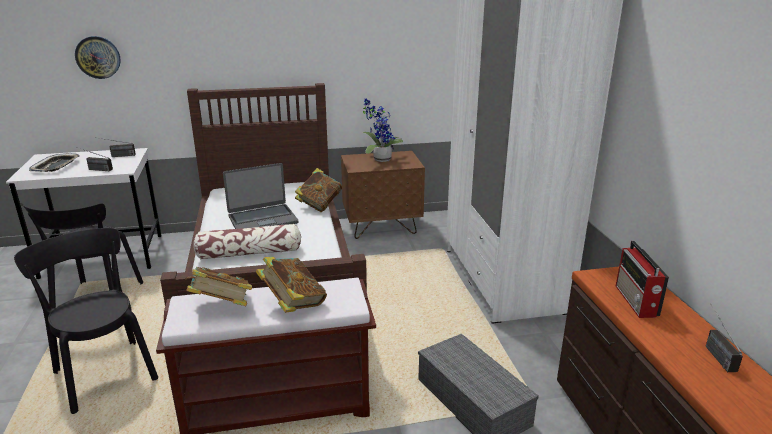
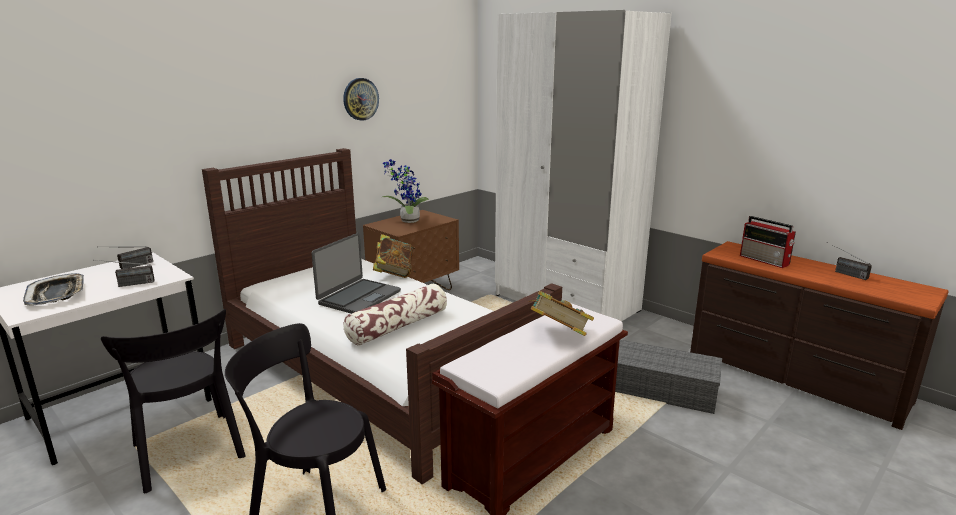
camera: 35 degrees left, 5 degrees down
wall clock [75,36,121,79] -> wall clock moved to [343,78,379,121]
book [185,267,252,306] -> none

